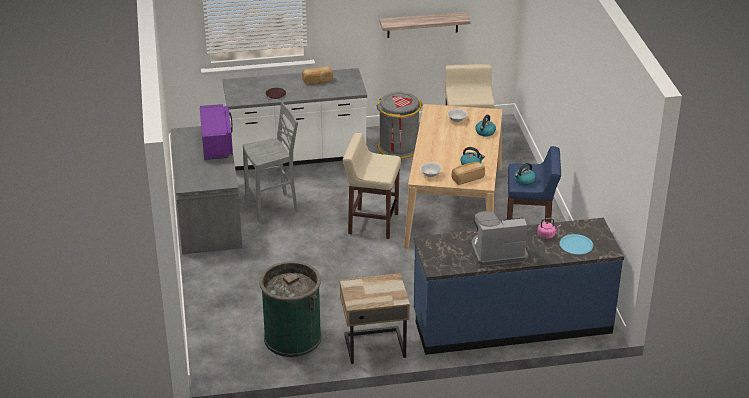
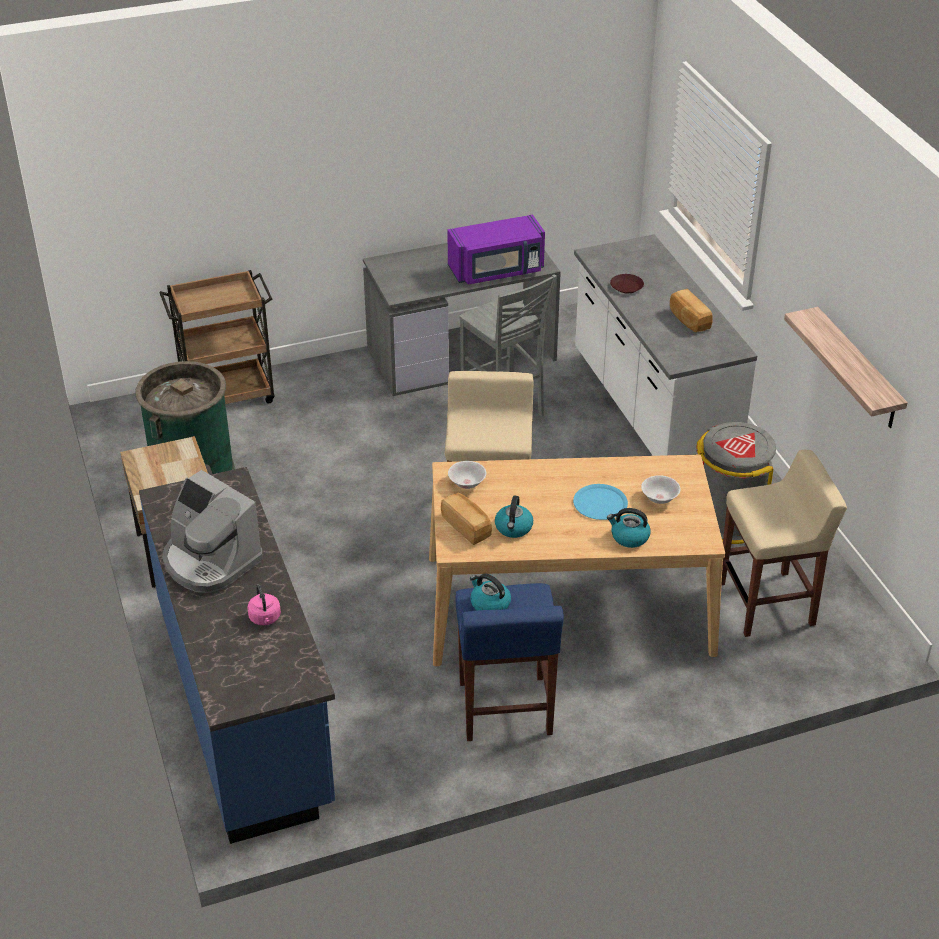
camera: 80 degrees right, 5 degrees up
coffee machine [471,211,528,267] -> coffee machine turned 150 degrees clockwise [162,470,263,593]
blue plate [560,234,593,255] -> blue plate moved to [573,484,628,520]
none -> brown cart [160,270,274,404]

